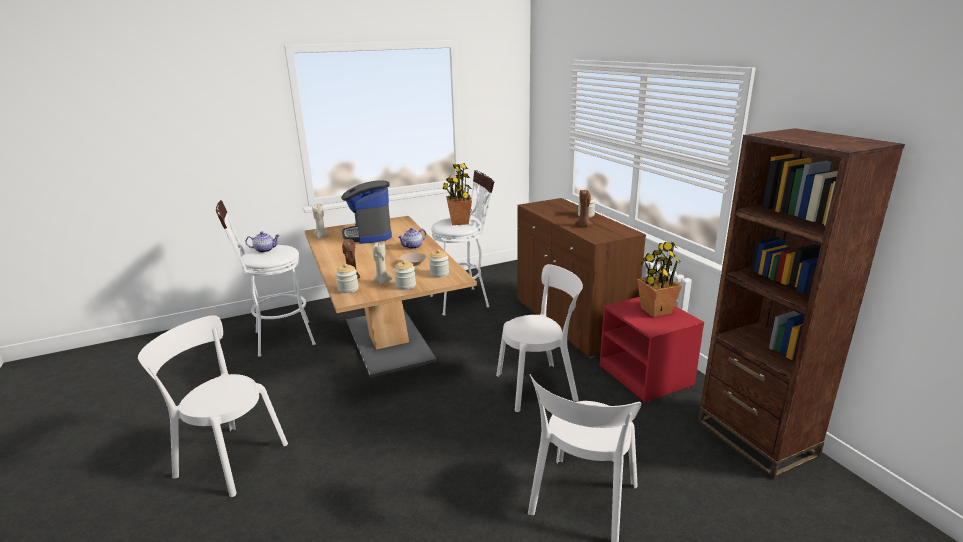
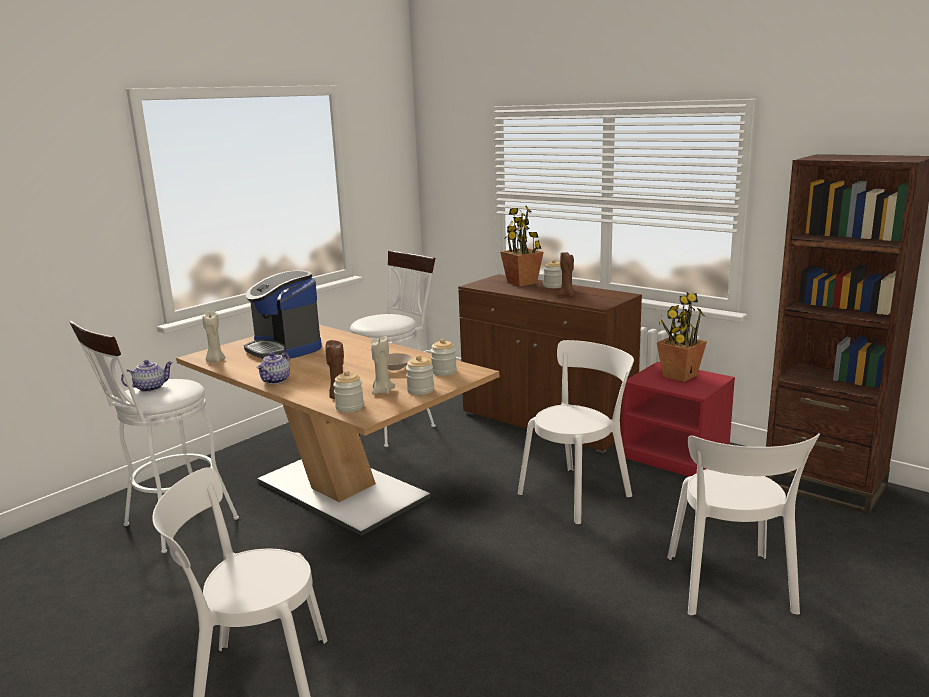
camera: 25 degrees left, 5 degrees down
teapot [398,228,426,249] -> teapot moved to [257,352,290,384]
potted plant [443,163,472,225] -> potted plant moved to [500,206,544,287]

